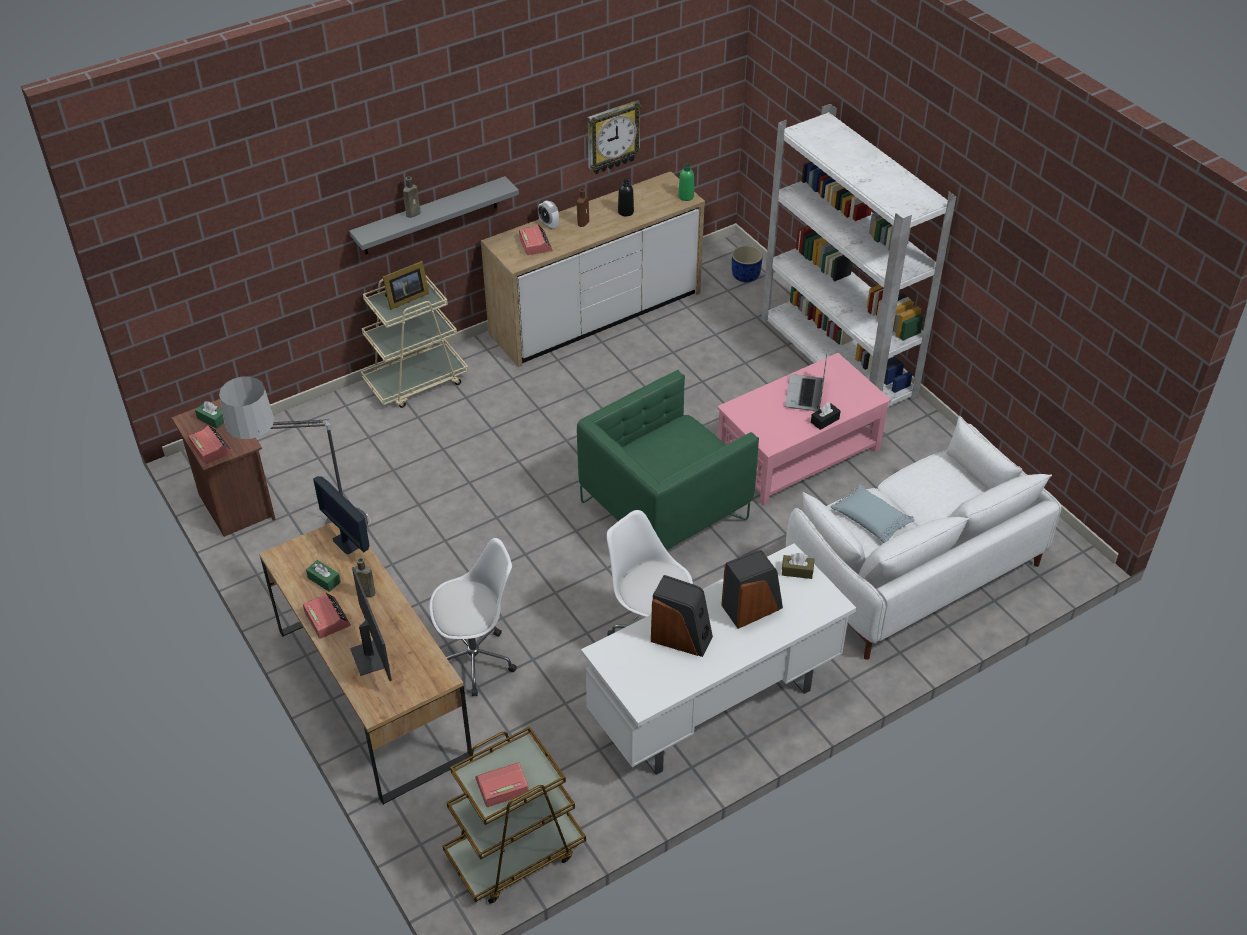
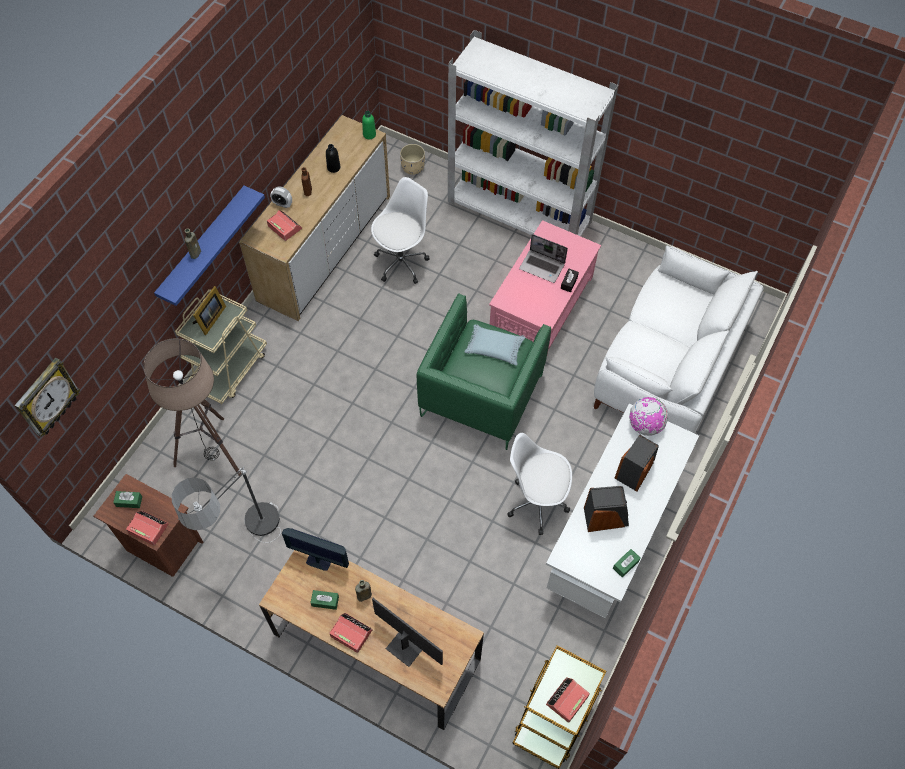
camera: 30 degrees left, 15 degrees up
grey shelf [349,176,519,254] -> blue shelf [154,186,265,306]
white office chair [429,538,517,696] -> white office chair moved to [371,177,430,284]
wall clock [587,100,642,174] -> wall clock moved to [15,358,80,437]
blue planter [732,245,763,282] -> beige planter [400,144,425,175]
brown tissue box [782,553,814,579] -> globe [629,397,668,436]
laptop [785,354,827,412] -> laptop turned 45 degrees counterclockwise [519,234,568,283]
blue pillow [831,484,915,543] -> blue pillow moved to [464,325,526,366]
none -> floor lamp [143,338,242,476]
none -> green tissue box [613,549,641,578]

